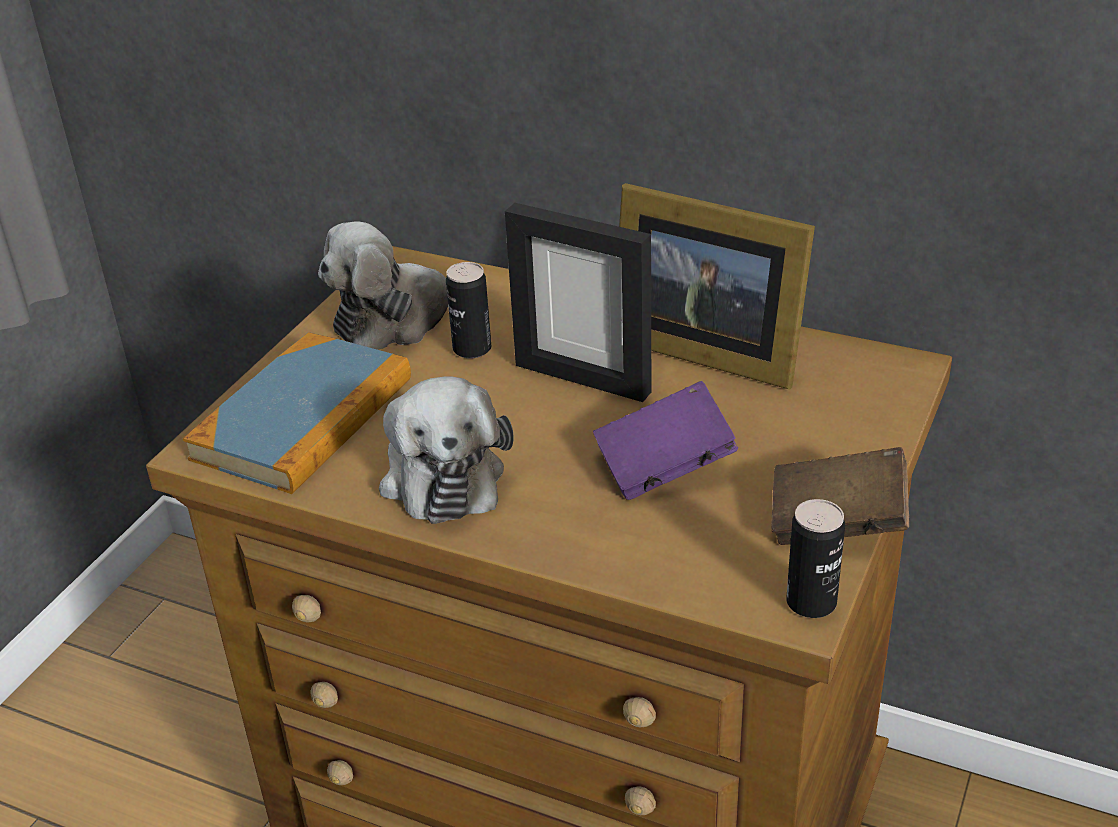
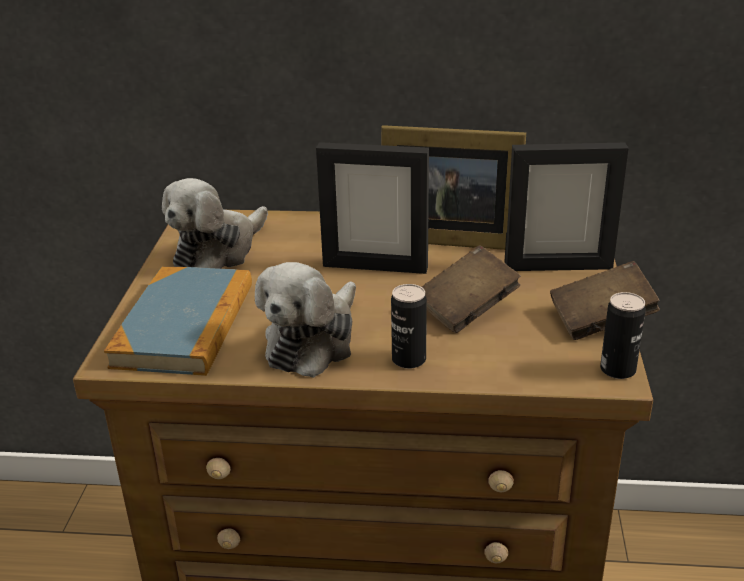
camera: 20 degrees left, 5 degrees down
plush toy [379,377,514,524] -> plush toy turned 60 degrees clockwise [255,262,356,378]
can [446,262,491,359] -> can moved to [391,284,427,369]
purple book [593,381,738,500] -> brown book [422,245,521,333]
none -> picture frame [504,143,629,271]

